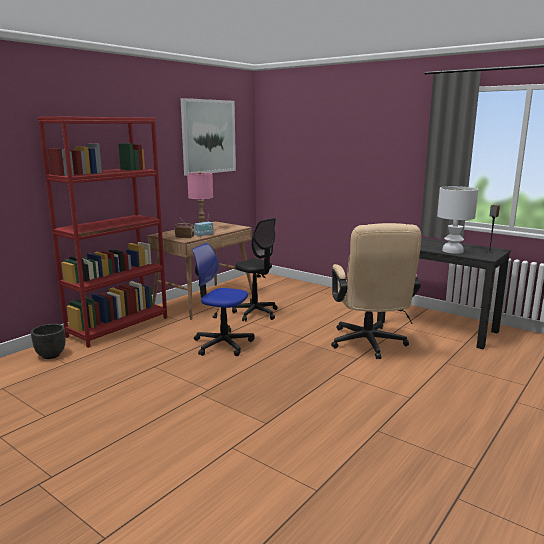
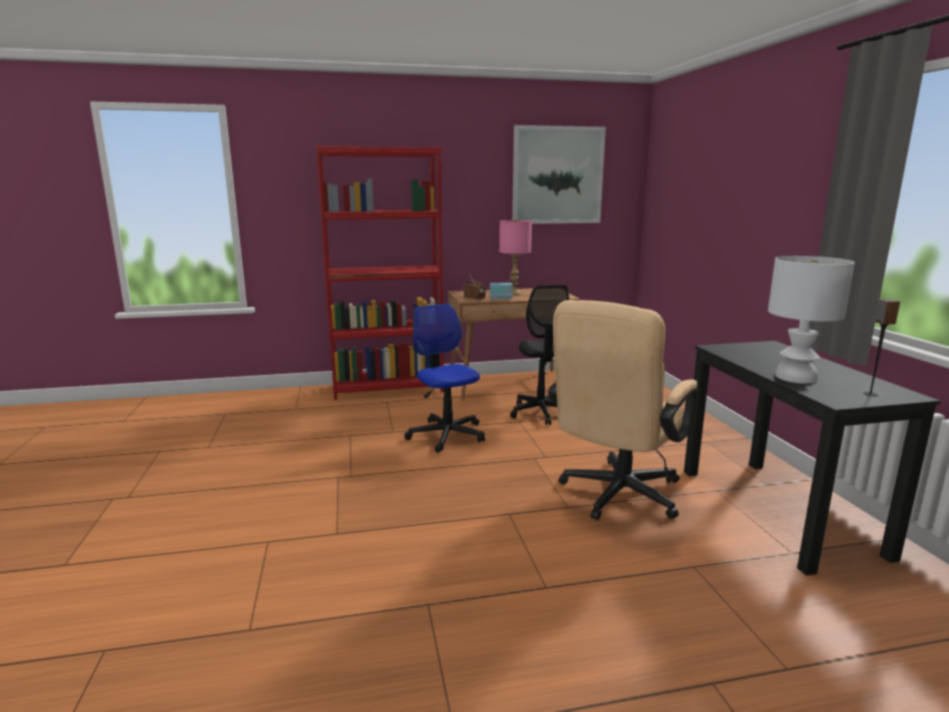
camera: 40 degrees right, 0 degrees up
black planter [31,324,65,359] -> none

